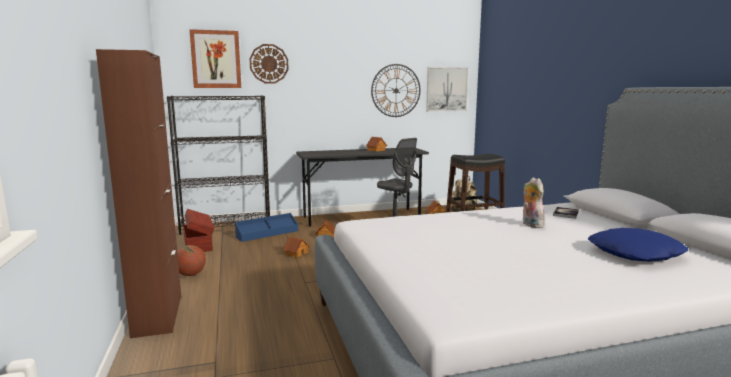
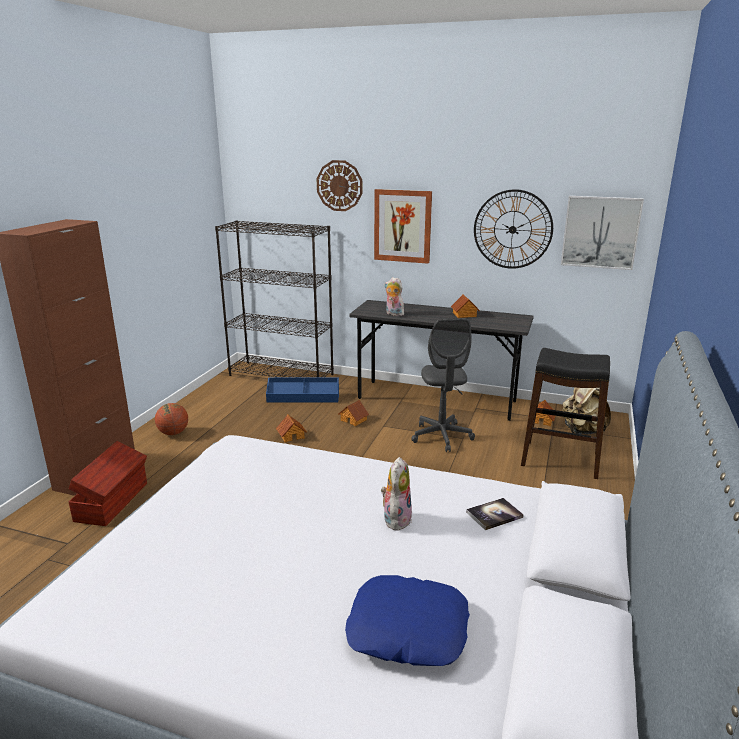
camera: 35 degrees right, 10 degrees up
brown storage box [183,209,215,252] -> brown storage box moved to [69,441,147,526]
picture [189,29,241,88] -> picture moved to [374,189,432,264]
none -> plush toy [384,277,406,316]

